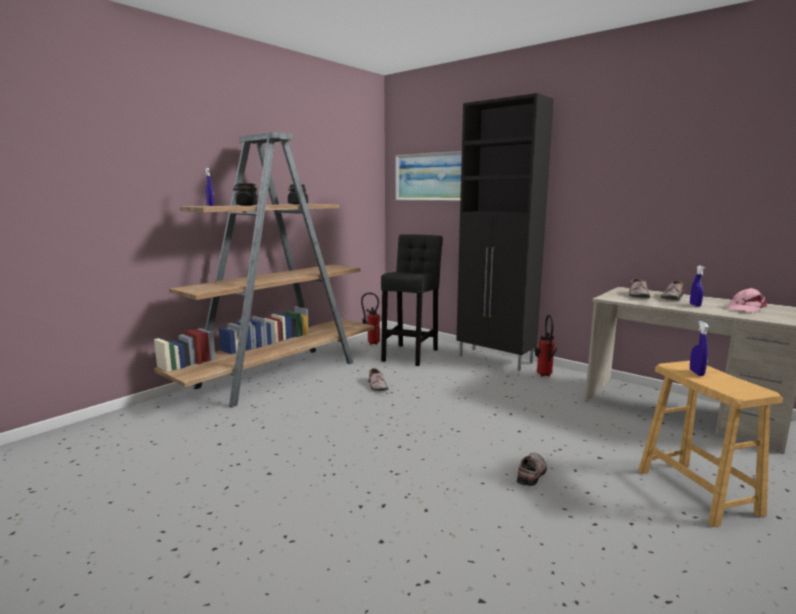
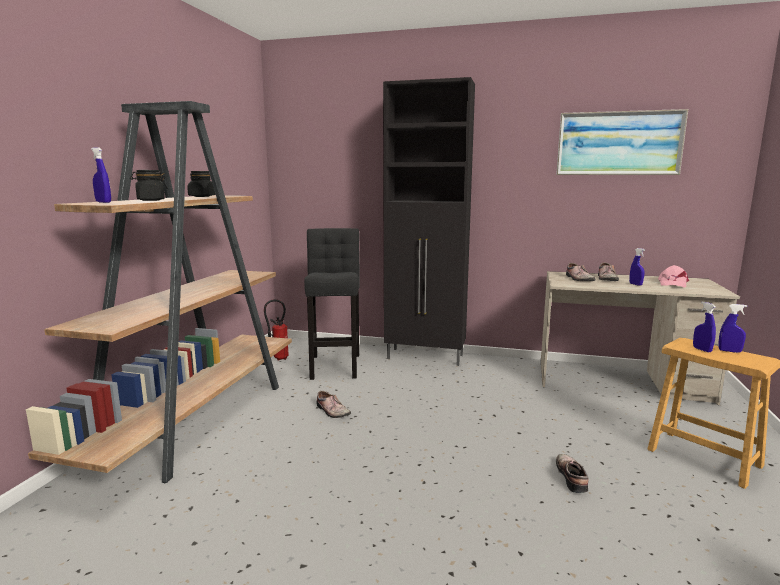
camera: 25 degrees left, 0 degrees up
picture [395,151,462,201] -> picture moved to [556,109,688,175]
fire extinguisher [535,315,557,377] -> none
none -> blue spray bottle [719,304,747,353]

